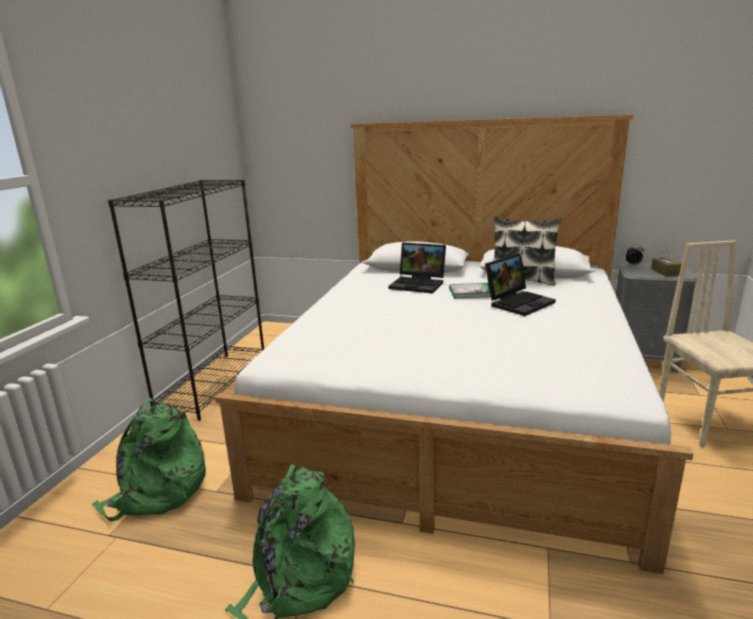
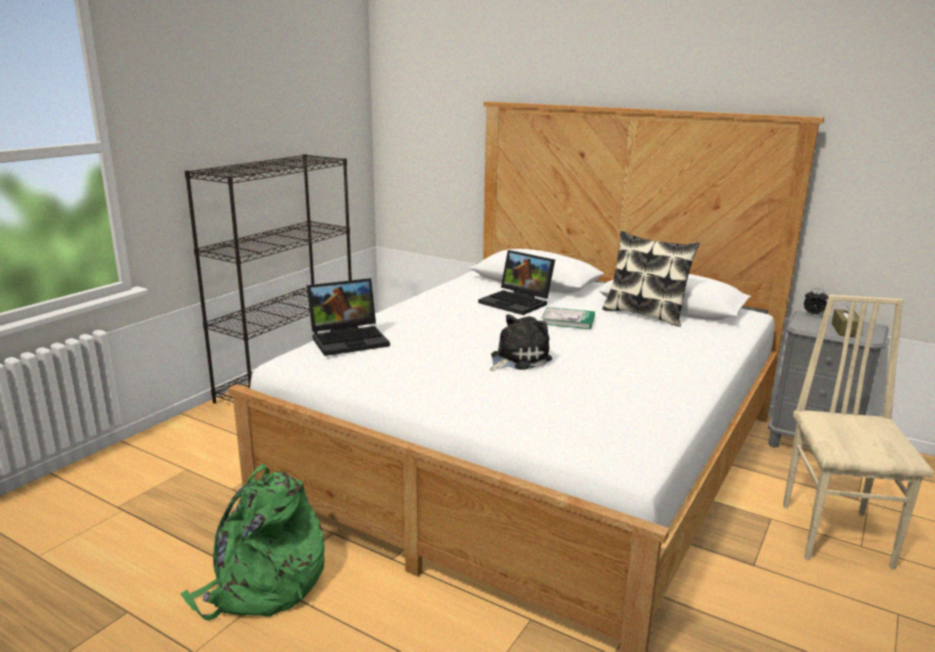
camera: 15 degrees right, 0 degrees up
green backpack [92,398,206,522] -> none
laptop [485,253,556,316] -> laptop moved to [307,278,390,356]
none -> plush toy [490,314,552,371]

